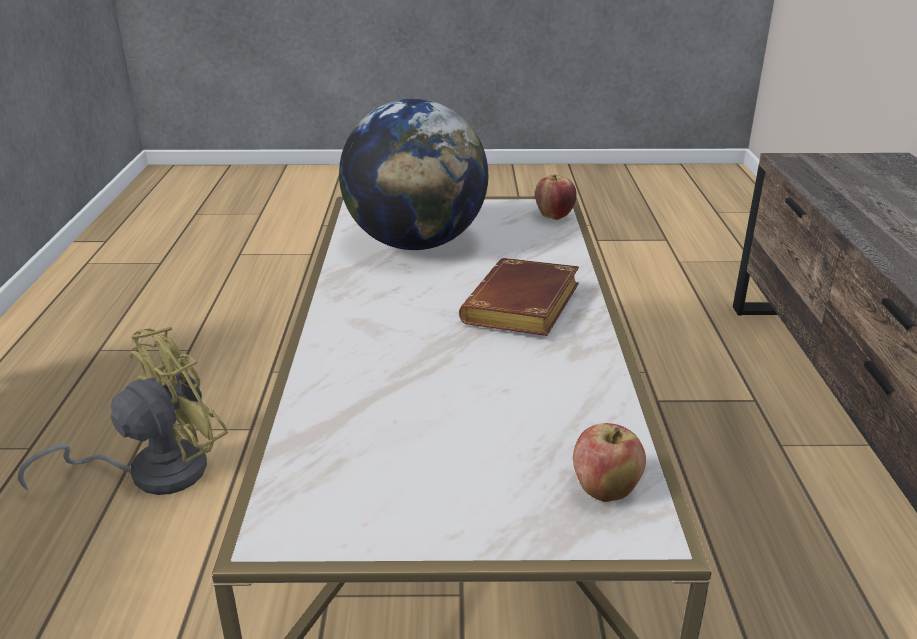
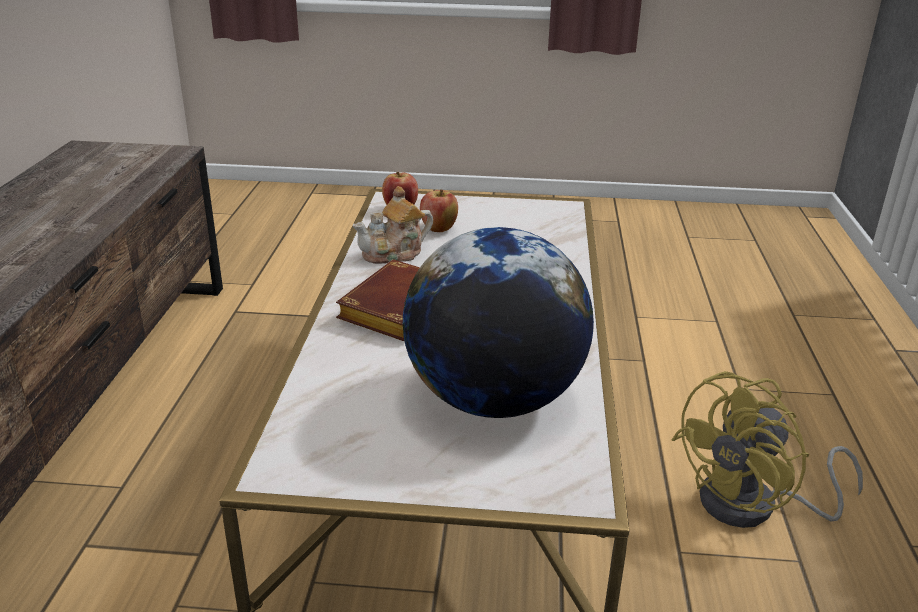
camera: 175 degrees left, 0 degrees up
apple [535,175,577,220] -> apple moved to [420,189,458,232]
none -> teapot [352,186,433,264]

